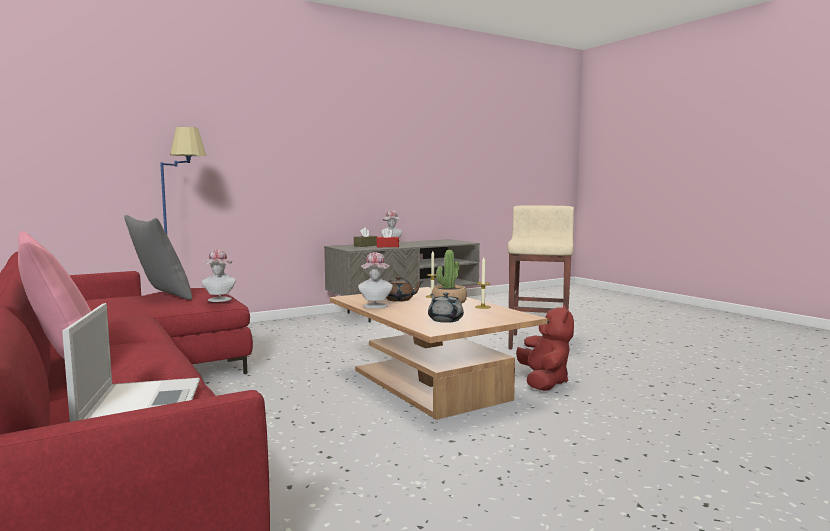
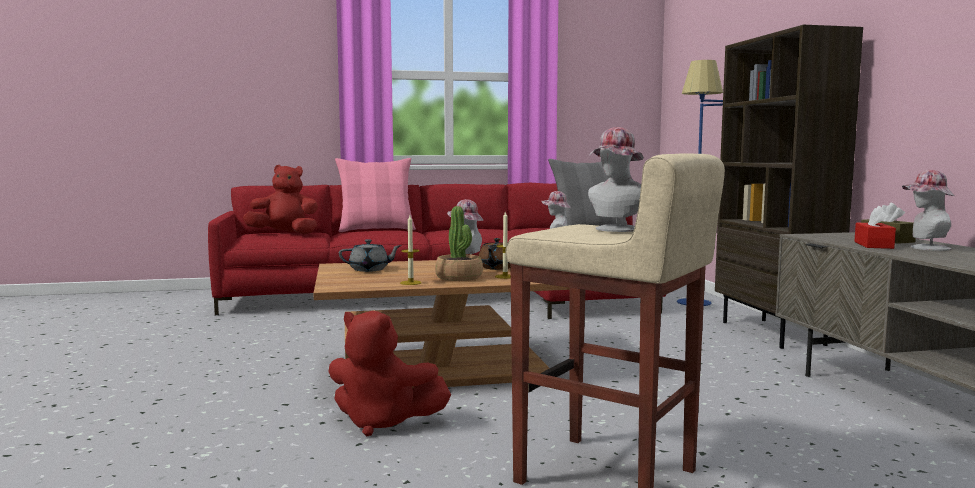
camera: 110 degrees right, 0 degrees up
laptop [62,303,200,422] -> red plush toy [243,165,318,235]
none -> hat [588,127,644,232]
none -> brown bookcase [715,25,863,349]

